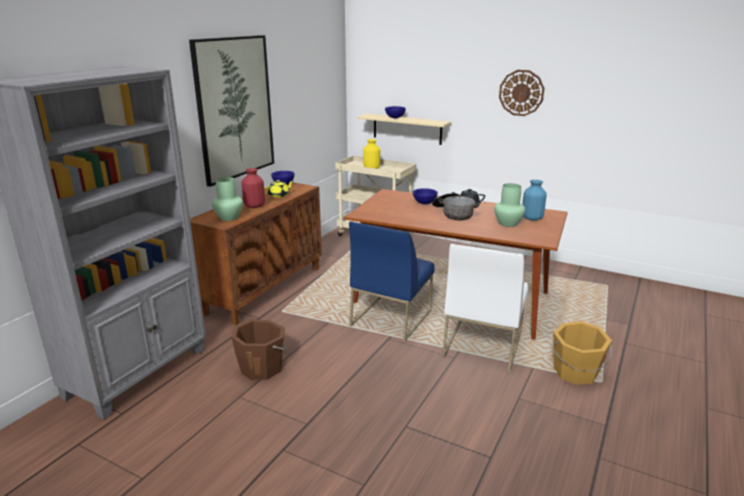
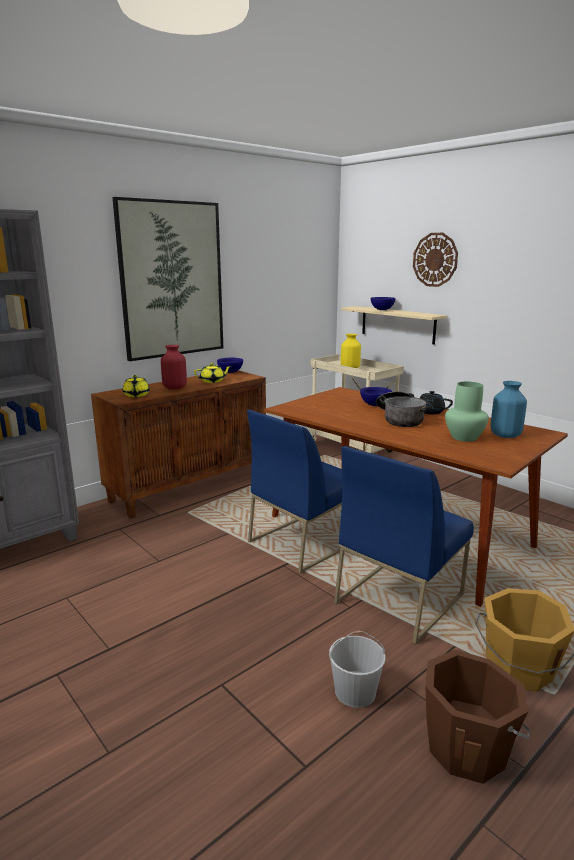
camera: 20 degrees right, 5 degrees down
green vase [212,177,243,221] -> yellow teapot [123,375,150,397]
brown bucket [231,319,288,380] -> brown bucket moved to [425,650,530,784]
white chair [442,244,528,372] -> blue chair [334,446,474,644]
wall clock [499,70,545,116] -> wall clock moved to [413,233,458,287]
none -> white bucket [329,631,386,708]

